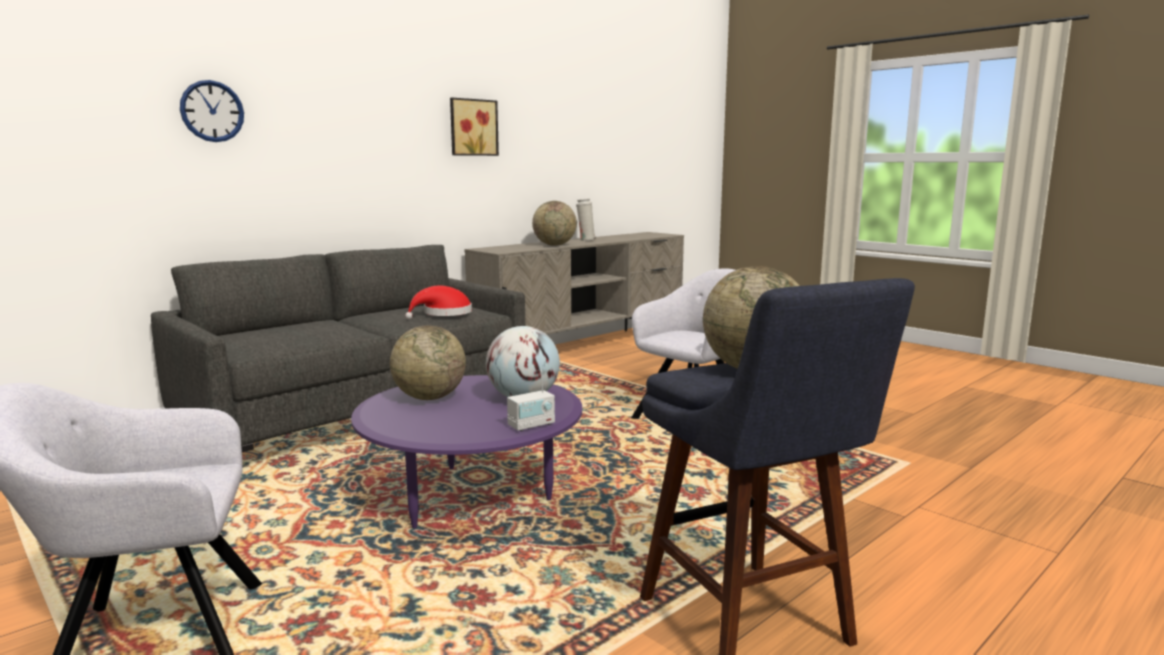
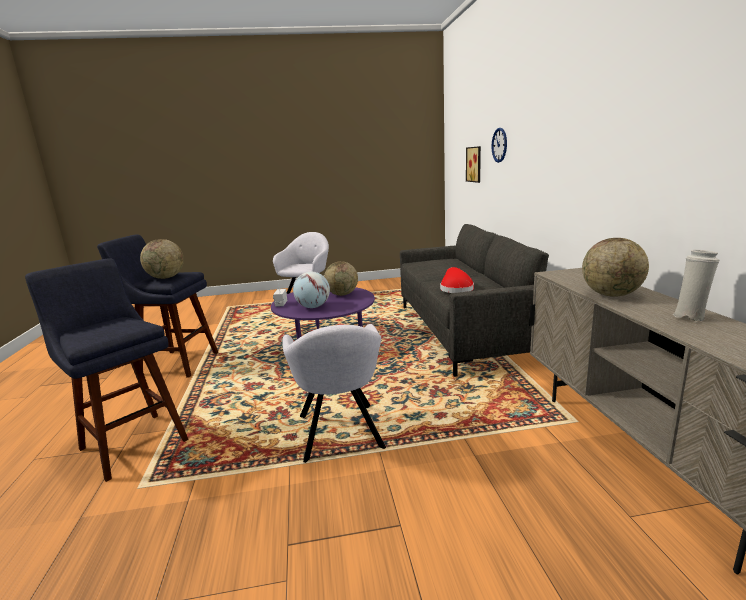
camera: 125 degrees right, 5 degrees up
picture [450,98,499,156] -> picture moved to [466,146,481,183]
none -> blue stool [25,258,189,482]

